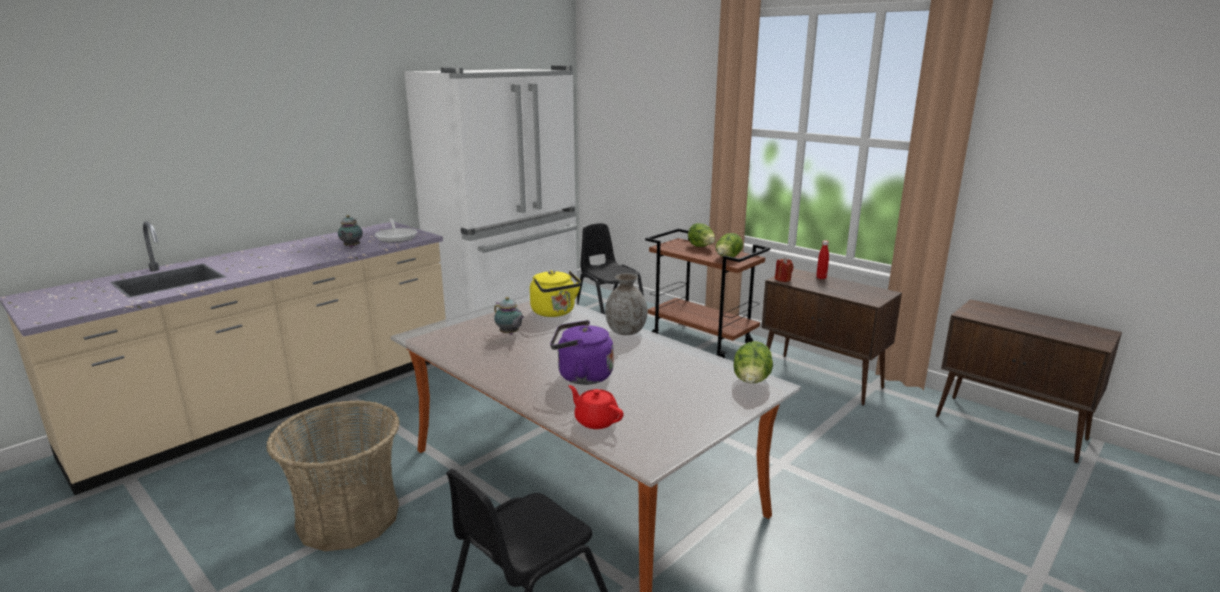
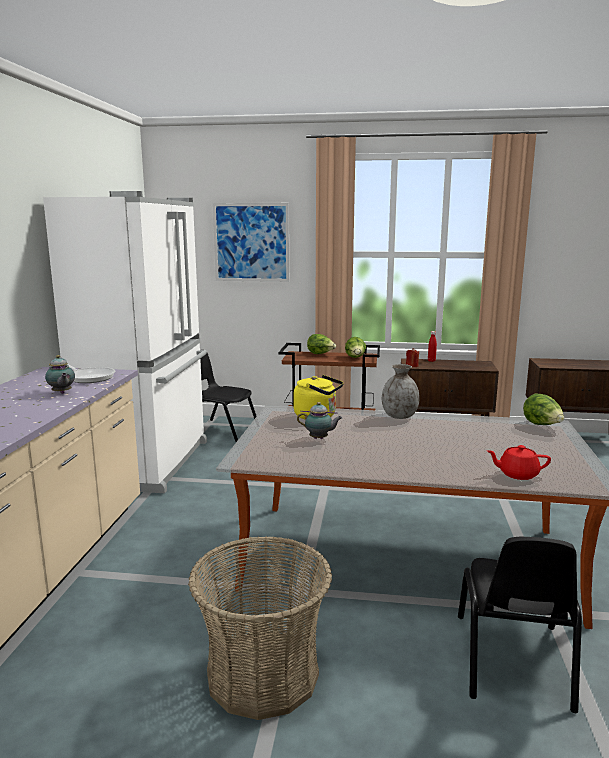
camera: 35 degrees left, 5 degrees down
purple kettle [550,320,614,385] -> none
none -> picture [213,203,289,282]

